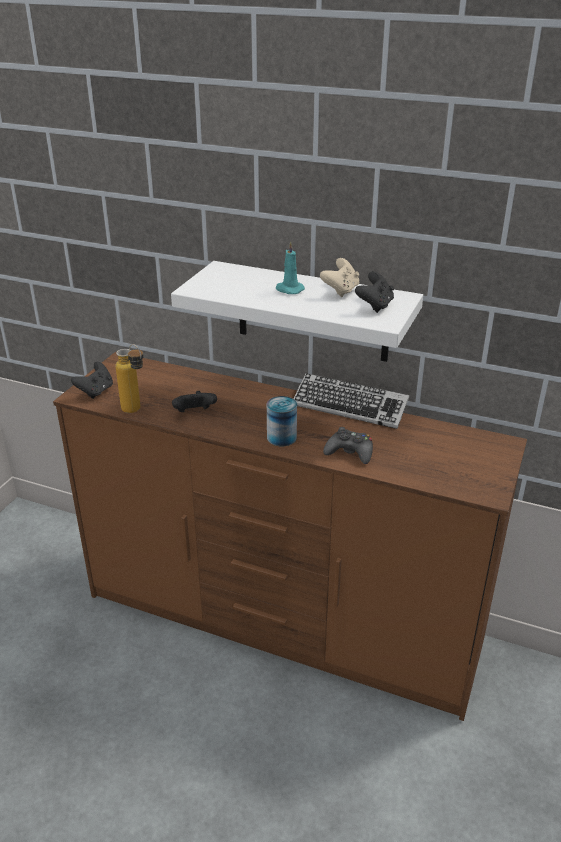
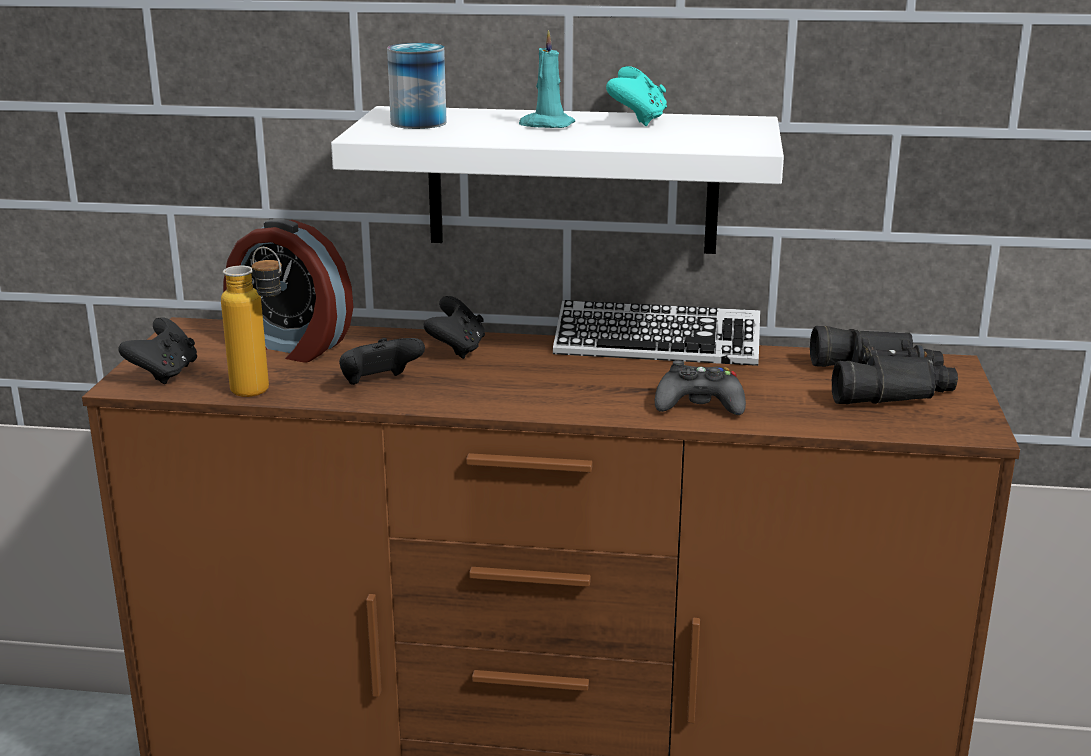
camera: 15 degrees left, 10 degrees down
can [267,396,297,446] -> can moved to [387,43,447,129]
beige game controller [320,258,359,297] -> turquoise game controller [606,66,667,127]
black game controller [355,271,394,313] -> black game controller moved to [424,296,485,359]
none -> alarm clock [223,219,353,362]
none -> black binoculars [810,326,958,404]

